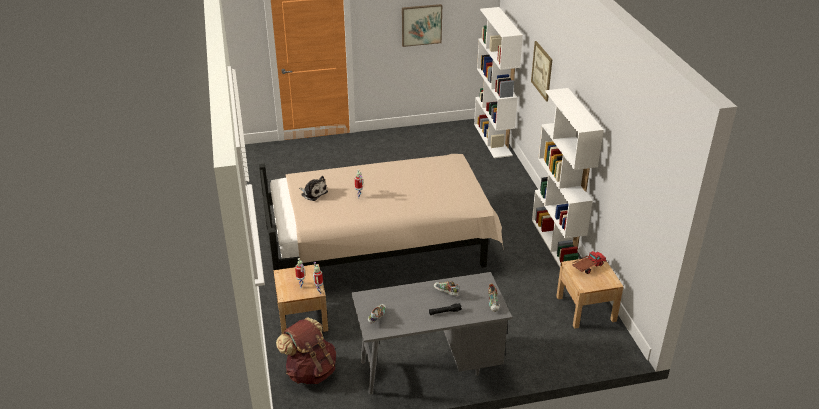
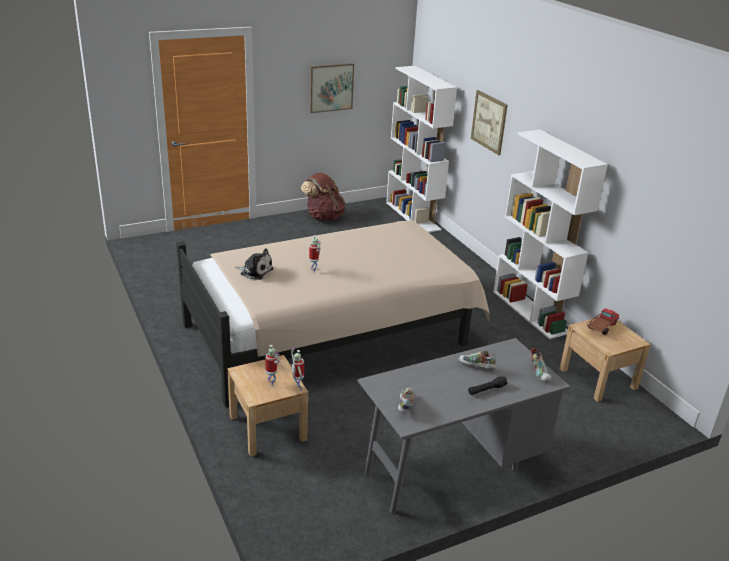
camera: 15 degrees left, 5 degrees down
brown backpack [276,317,336,384] -> brown backpack moved to [301,172,346,221]

